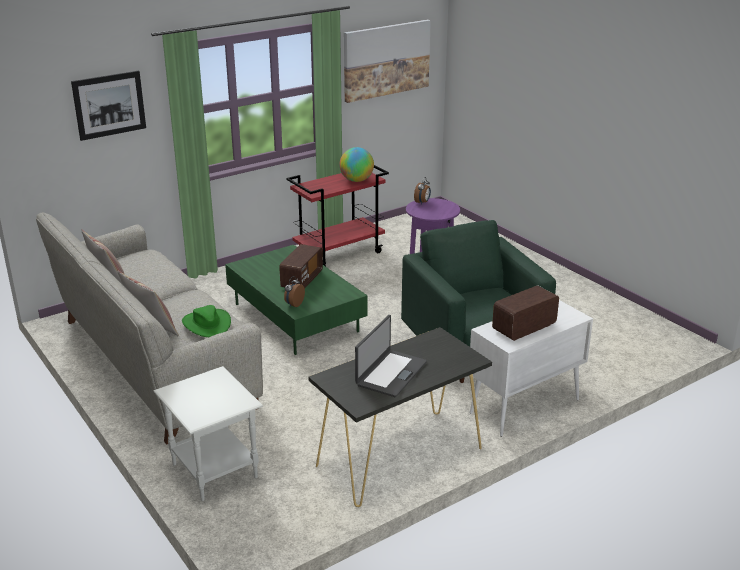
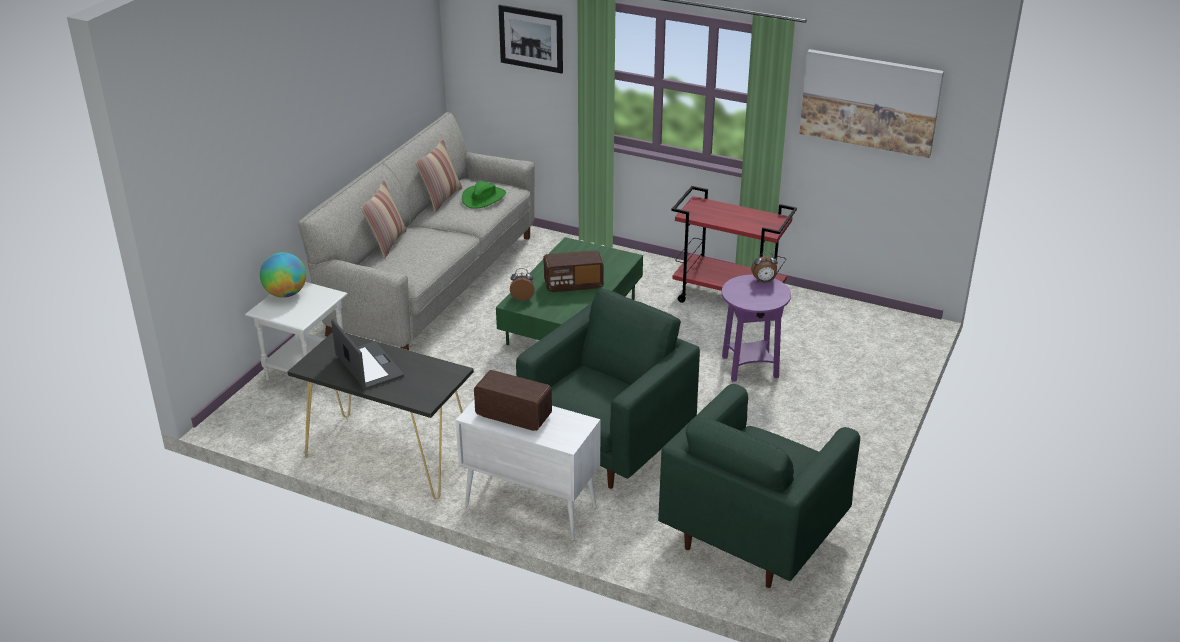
camera: 60 degrees right, 5 degrees up
green hat [182,305,231,337] -> green hat moved to [462,181,506,209]
globe [339,147,374,182] -> globe moved to [260,252,306,298]
laptop [355,315,427,397] -> laptop turned 120 degrees counterclockwise [331,319,404,389]
none -> green armchair [658,384,860,588]

